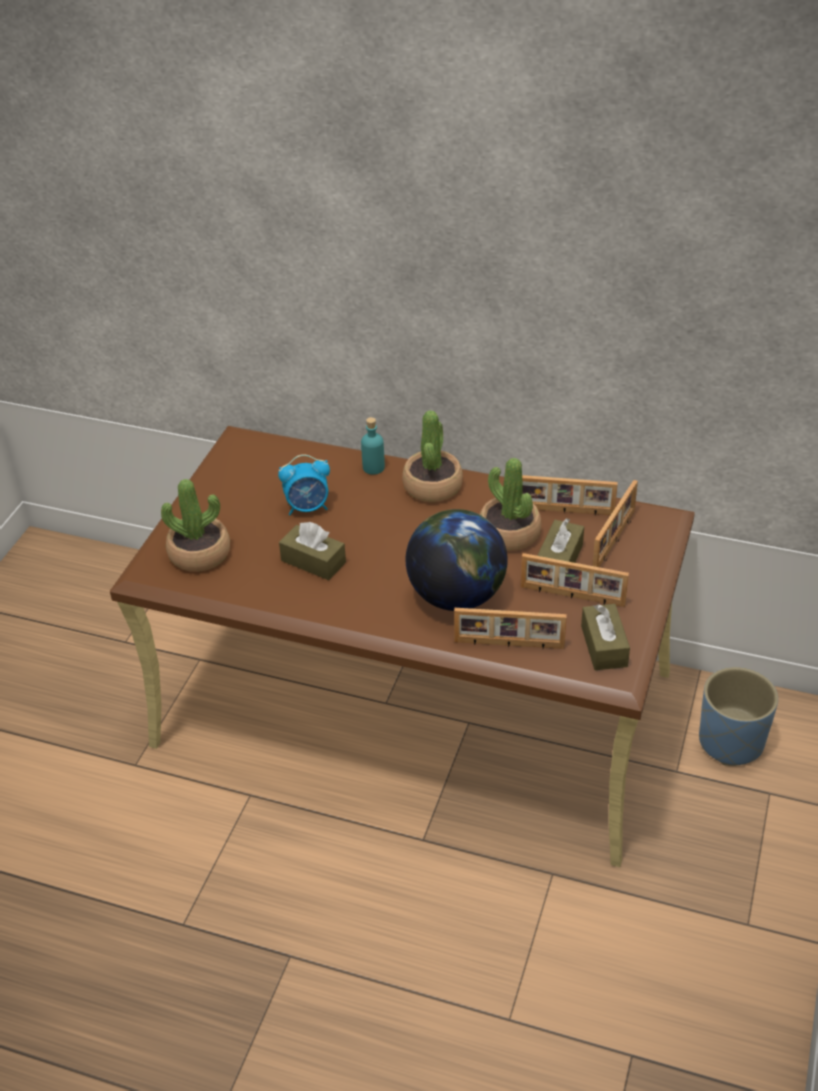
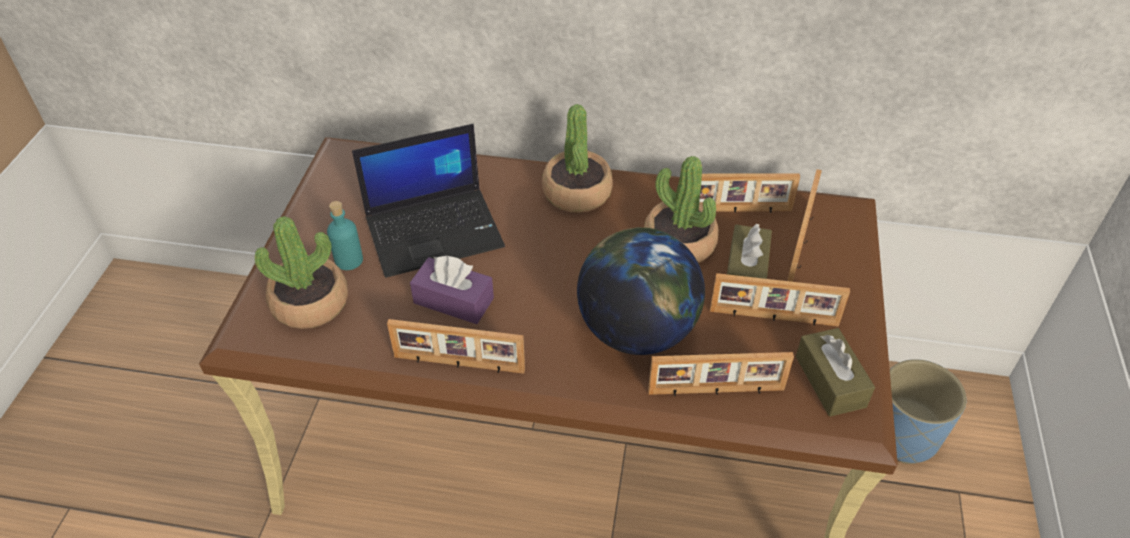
camera: 10 degrees left, 5 degrees up
alarm clock [278,454,330,516] -> laptop [352,124,505,278]
brown tissue box [279,522,346,580] -> purple tissue box [410,256,494,324]
turquoise bottle [361,417,385,475] -> turquoise bottle moved to [327,201,363,270]
none -> picture frame [387,319,525,374]

